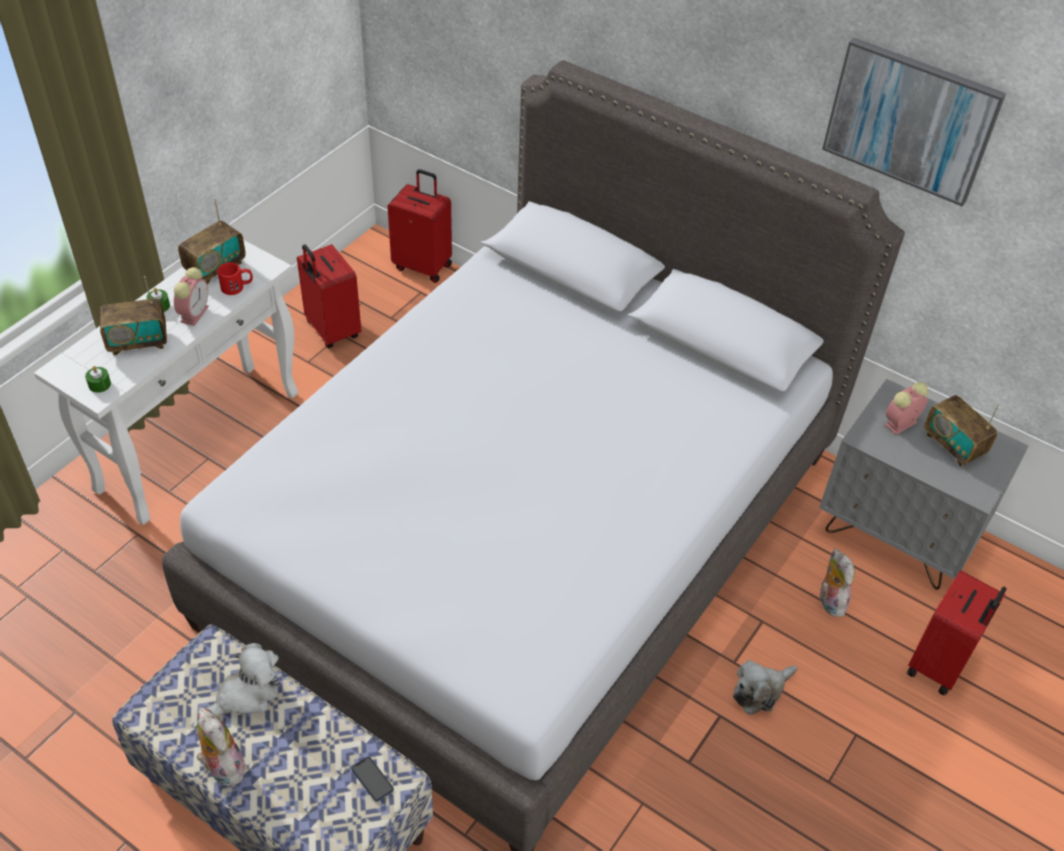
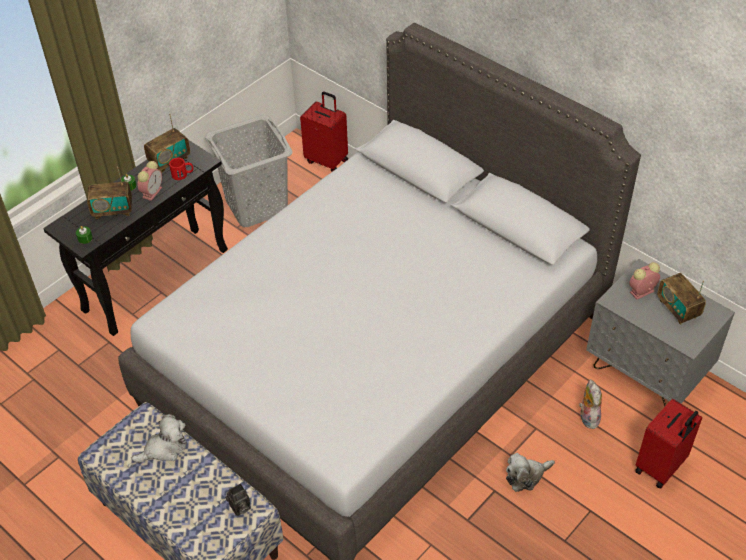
camera: 10 degrees right, 0 degrees up
white console table [34,240,298,525] -> black console table [43,140,228,336]
plush toy [196,707,245,786] -> none
red suitcase [297,244,361,348] -> grey laundry basket [205,115,292,227]
phone [351,757,394,802] -> camera [225,483,251,516]
picture [822,38,1006,207] -> none

